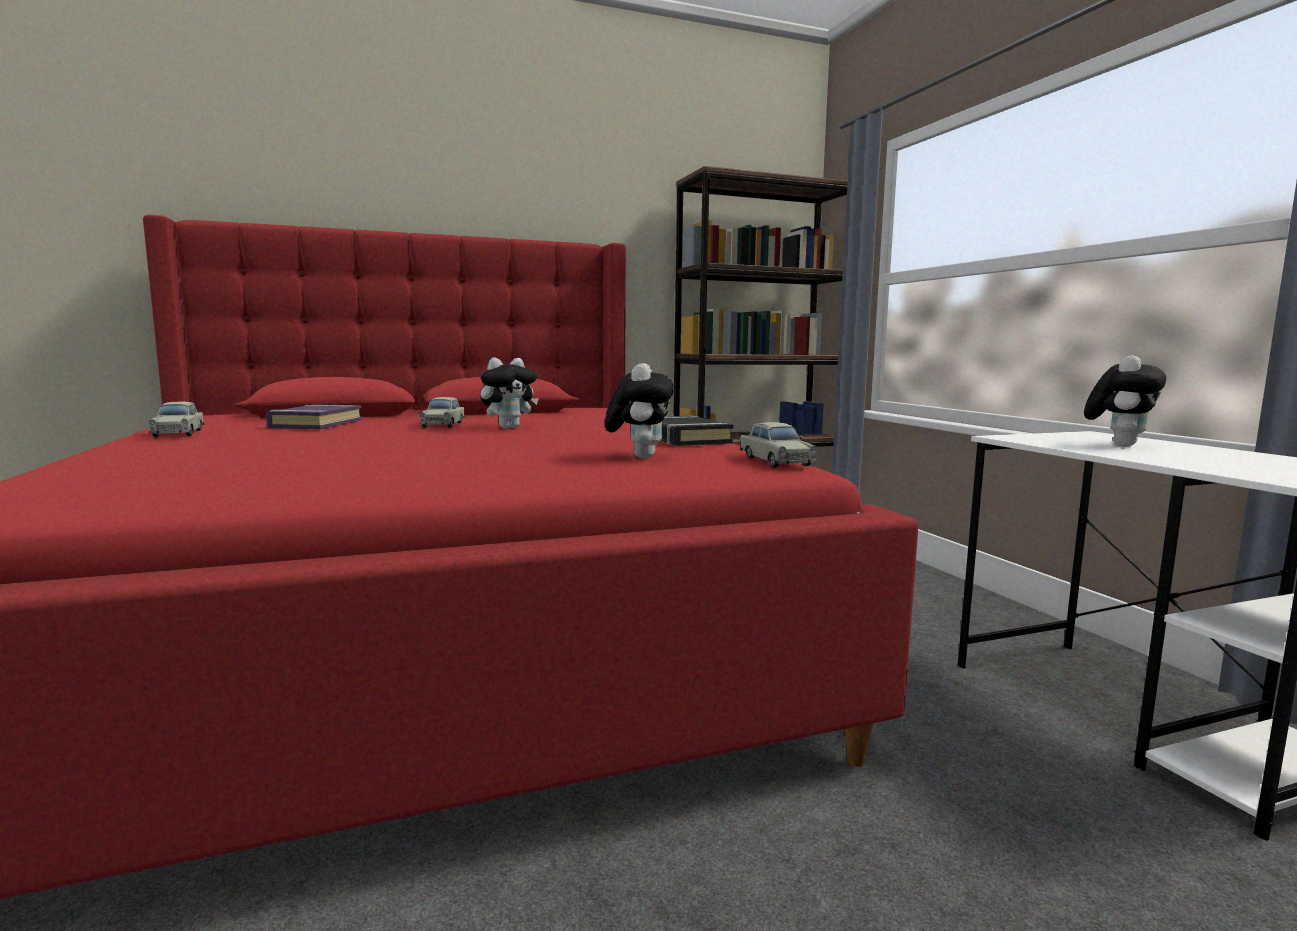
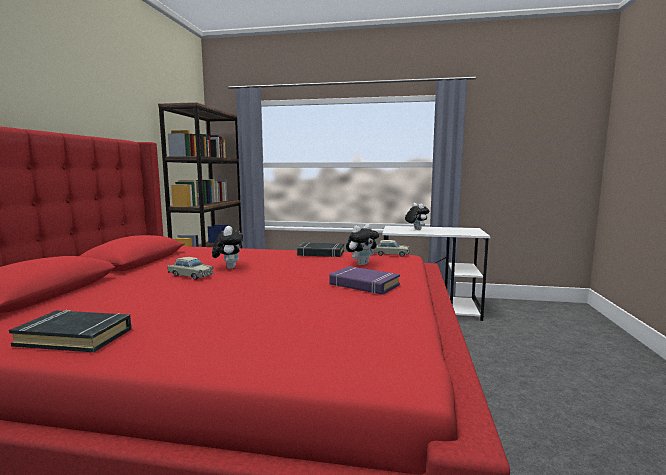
camera: 60 degrees left, 0 degrees up
beige toy car [148,402,205,437] -> black book [9,310,132,352]
purple book [266,404,362,429] -> purple book moved to [330,266,400,295]
plush toy [605,363,674,459] -> plush toy turned 105 degrees clockwise [346,224,379,265]

